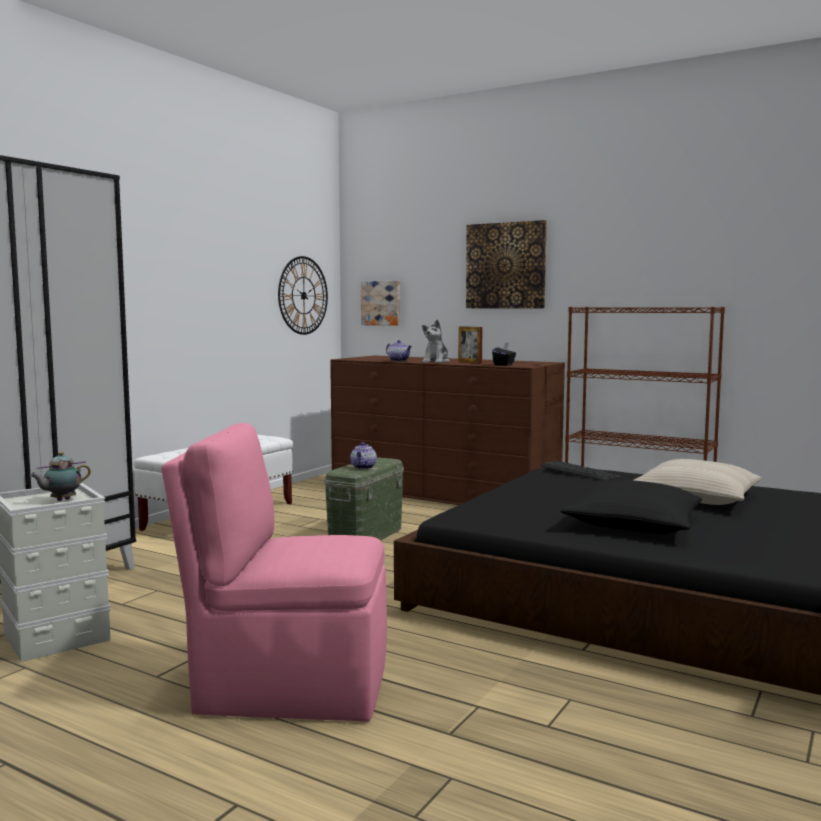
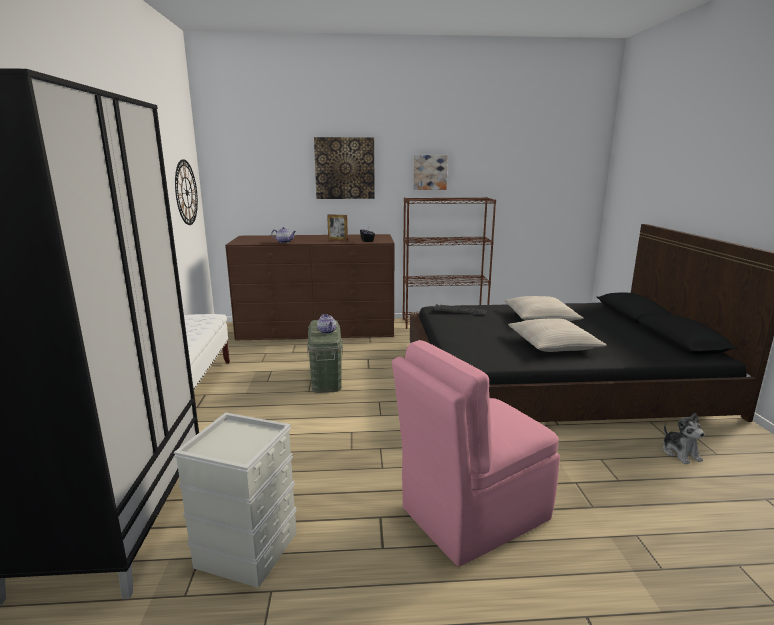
camera: 35 degrees left, 10 degrees up
teapot [29,452,91,501] -> none
picture [361,281,400,326] -> picture moved to [413,155,448,190]
plush toy [422,320,450,363] -> plush toy moved to [663,413,705,464]
black pillow [560,479,702,534] -> beige pillow [508,318,607,352]

